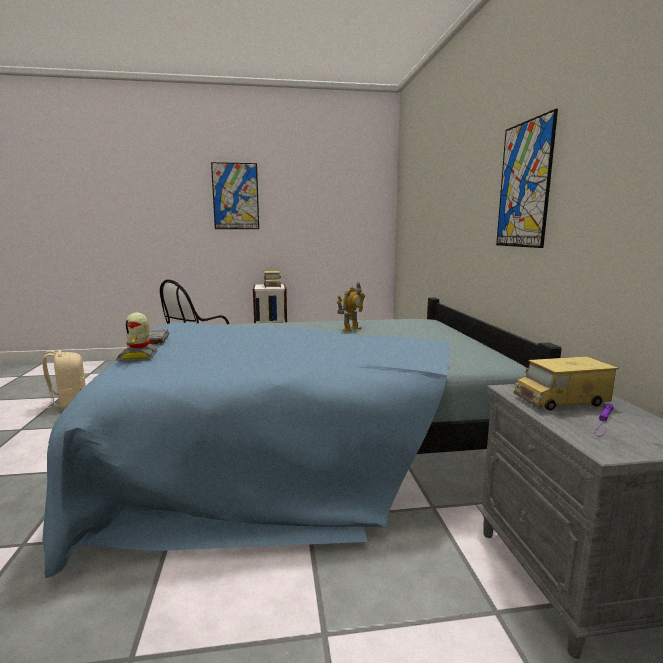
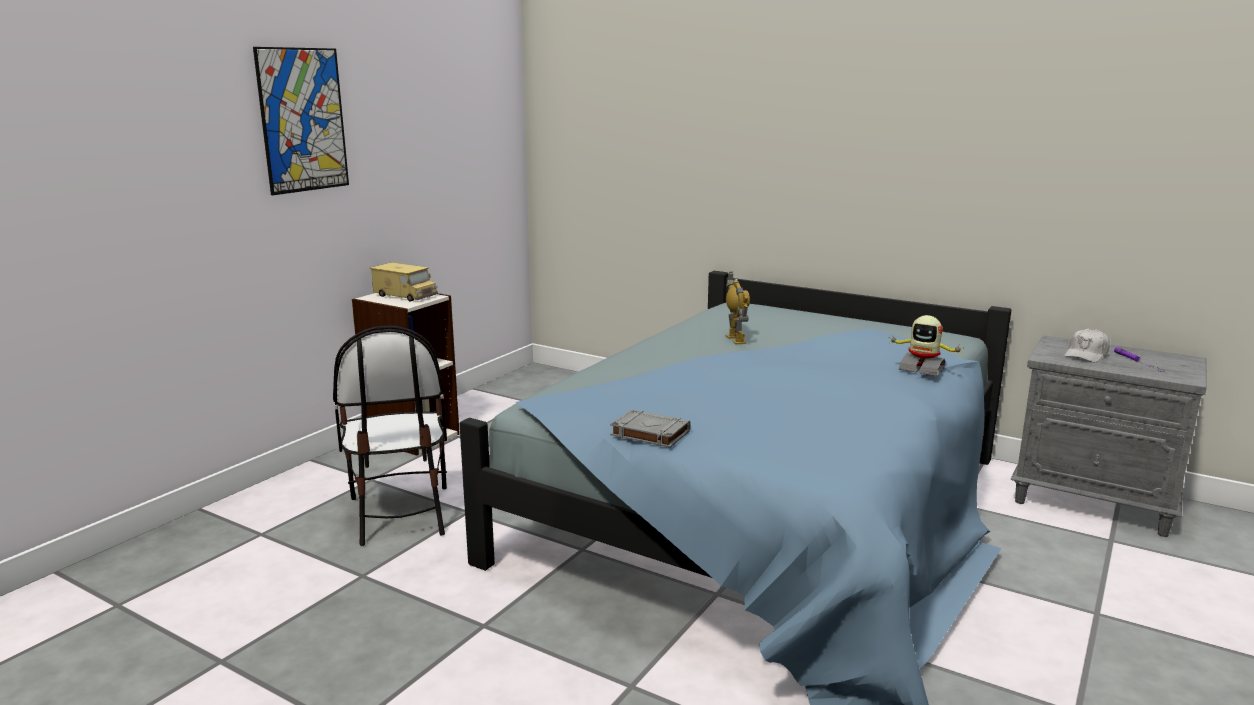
camera: 50 degrees left, 5 degrees up
beige backpack [41,350,86,410] -> none
toy robot [116,312,158,362] -> toy robot moved to [888,315,964,376]
picture [496,109,558,248] -> none
toy truck [514,356,619,410] -> white cap [1064,328,1110,363]

